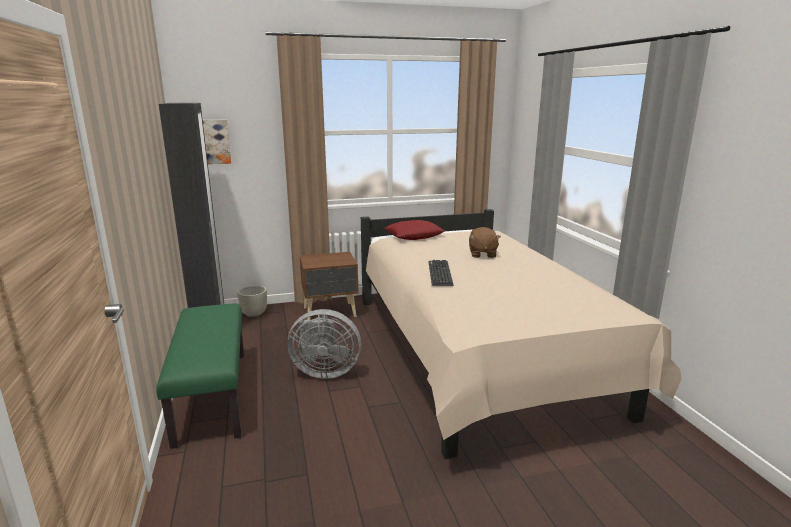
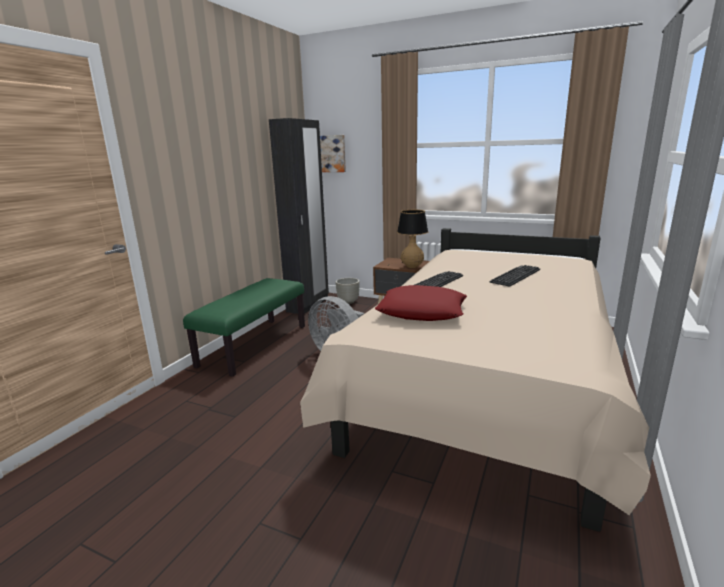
camera: 40 degrees right, 0 degrees up
red pillow [384,220,445,240] -> red pillow moved to [375,285,467,321]
brown plush toy [469,227,501,258] -> keyboard [490,265,540,286]
none -> table lamp [387,210,429,268]

